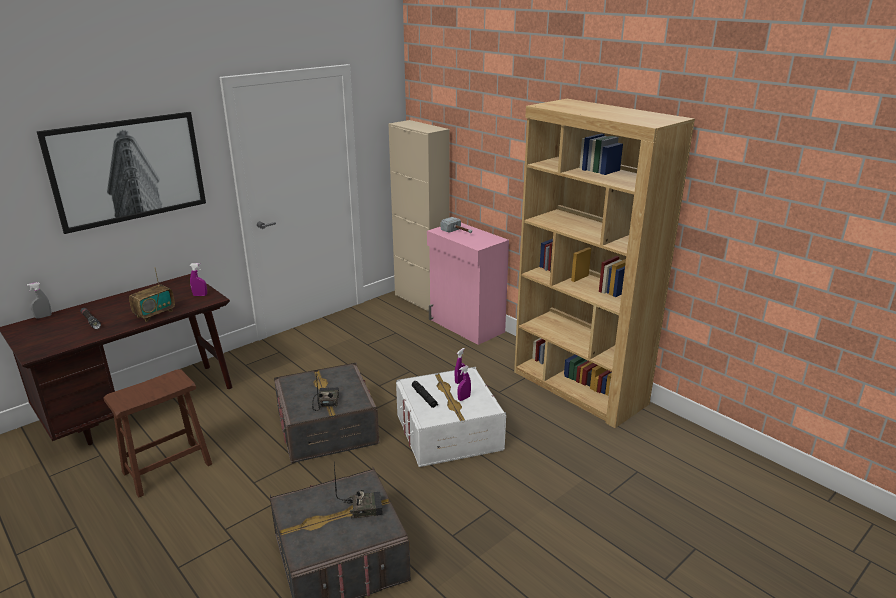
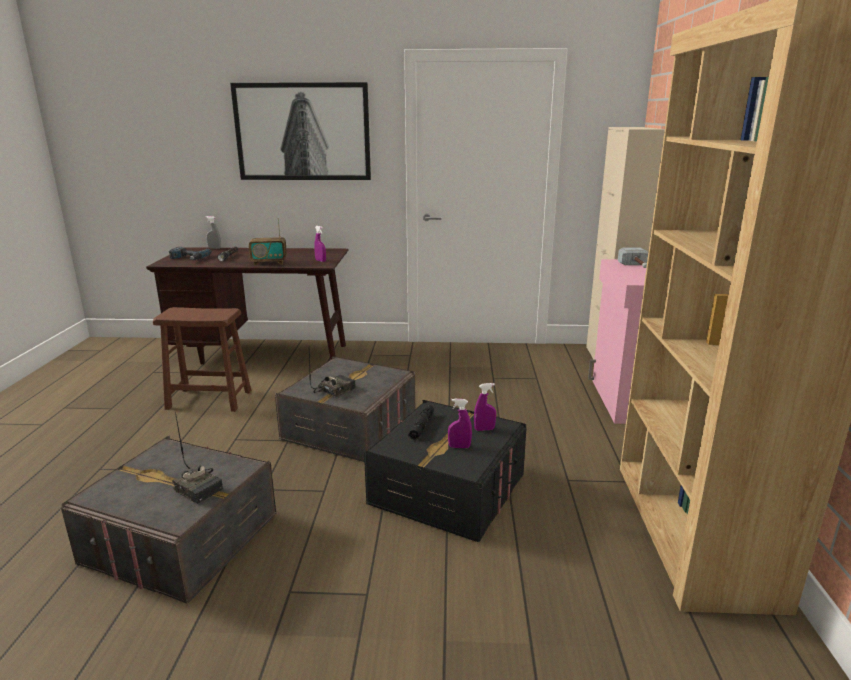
camera: 45 degrees right, 5 degrees down
white storage box [396,367,506,467] -> black storage box [364,400,527,542]
none -> power drill [169,247,212,260]

